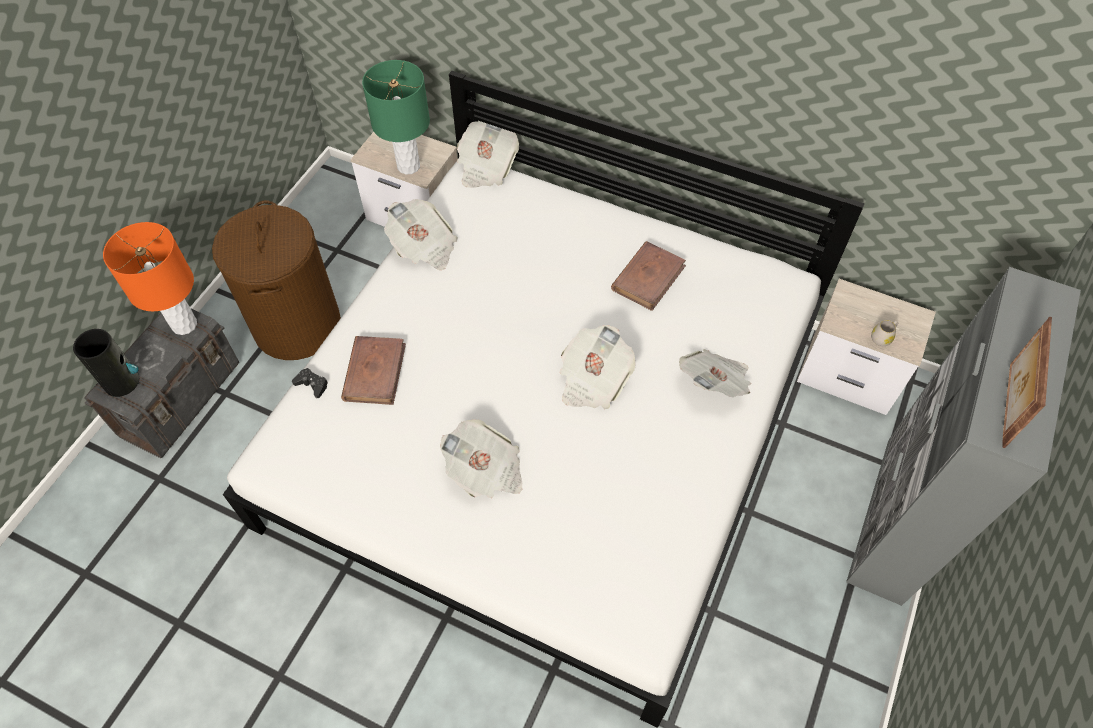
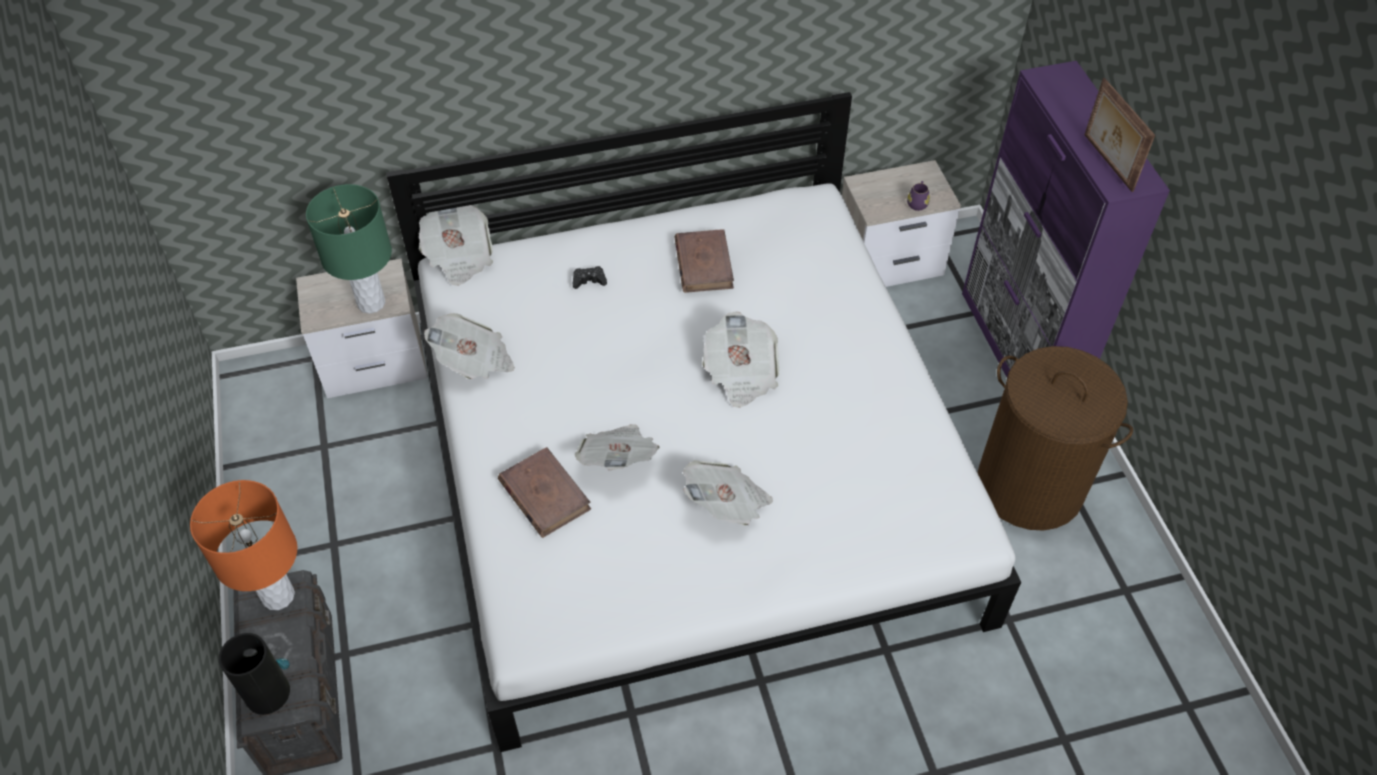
camera: 40 degrees left, 5 degrees down
brown laundry basket [212,200,341,360] -> brown laundry basket moved to [978,346,1133,531]
black game controller [292,368,328,398] -> black game controller moved to [573,266,607,289]
newspaper [679,349,751,398] -> newspaper moved to [575,424,660,470]
grey cabinet [846,267,1081,606] -> purple cabinet [962,61,1170,377]
white mug [871,320,898,346] -> purple mug [907,181,930,211]

